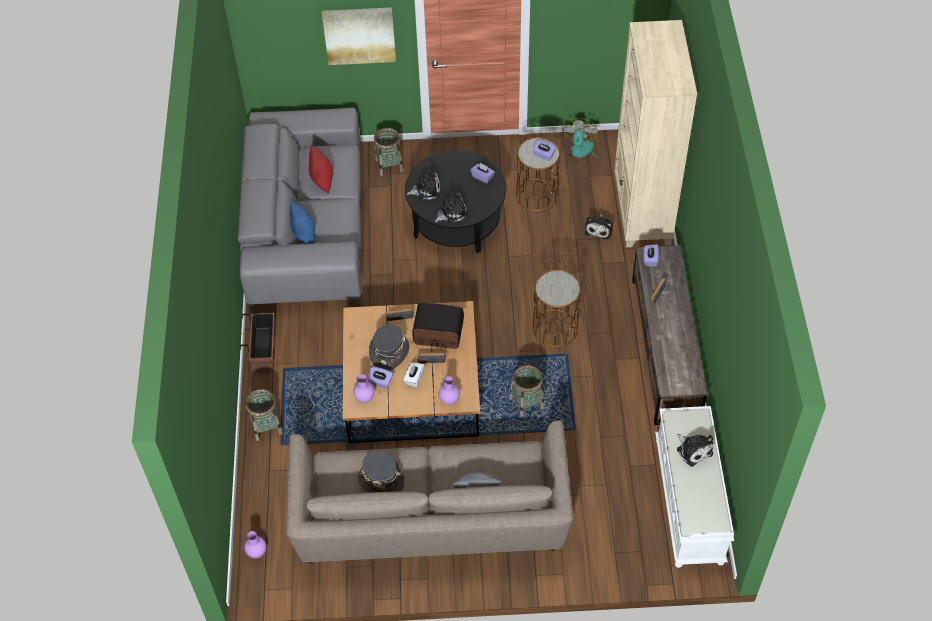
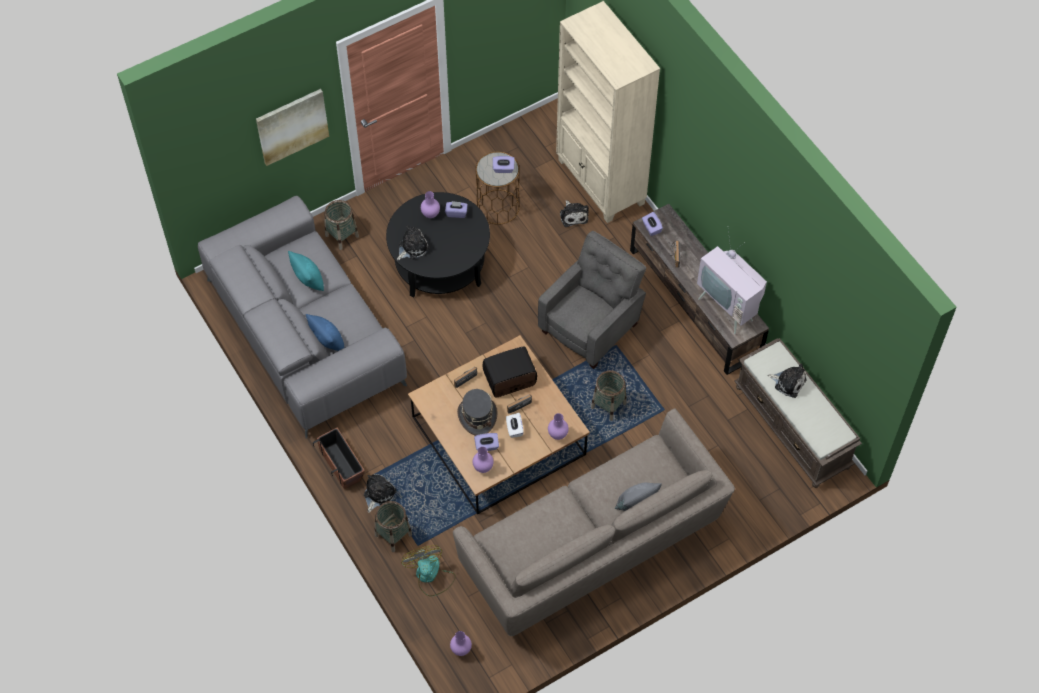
camera: 30 degrees left, 5 degrees up
red pillow [309,145,333,194] -> turquoise pillow [288,251,324,291]
grey hat [358,451,404,492] -> none
plush toy [435,189,468,223] -> plush toy moved to [364,474,397,513]
brown side table [533,270,581,347] -> grey armchair [538,231,646,369]
fan [562,118,601,168] -> fan moved to [402,545,456,596]
white bench [655,406,734,568] -> brown bench [734,338,862,488]
none -> purple vase [421,191,440,218]
none -> television [697,226,767,334]

